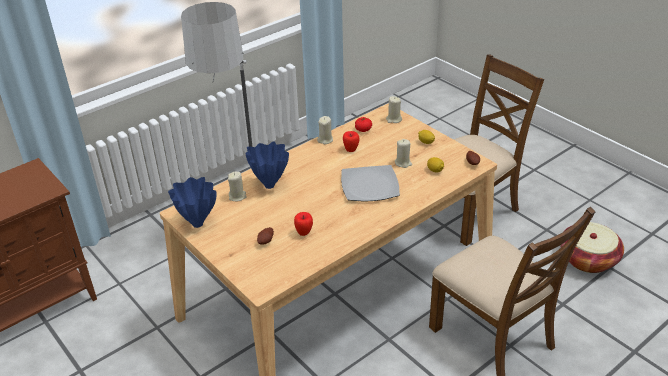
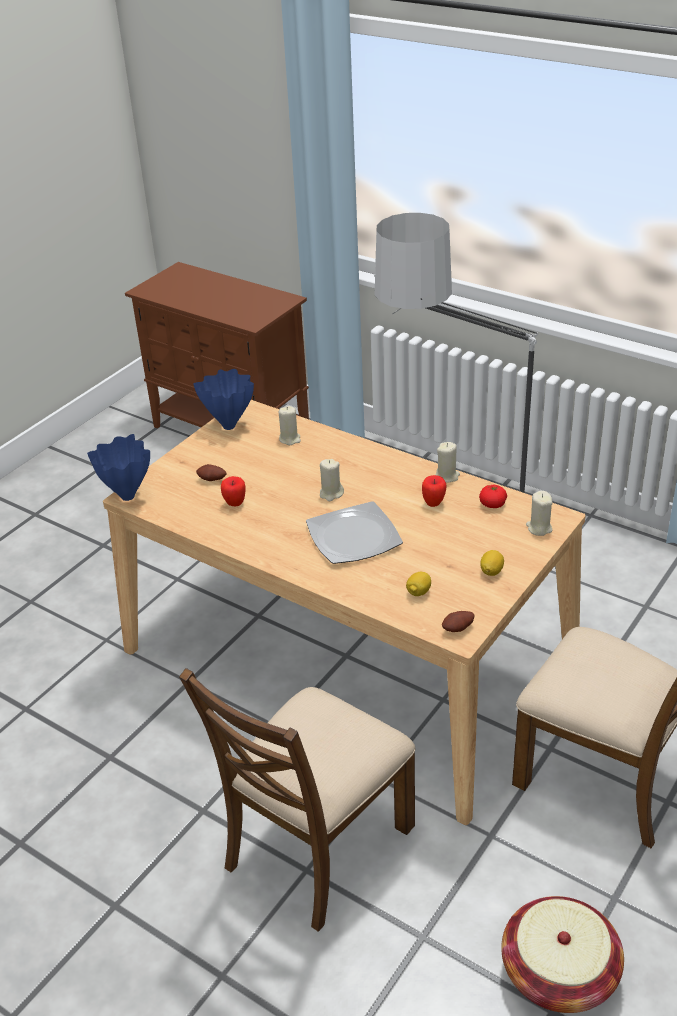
camera: 75 degrees right, 0 degrees up
blue vase [245,141,289,189] -> blue vase moved to [87,434,150,501]
beige candle [395,139,412,168] -> beige candle moved to [320,459,344,502]

